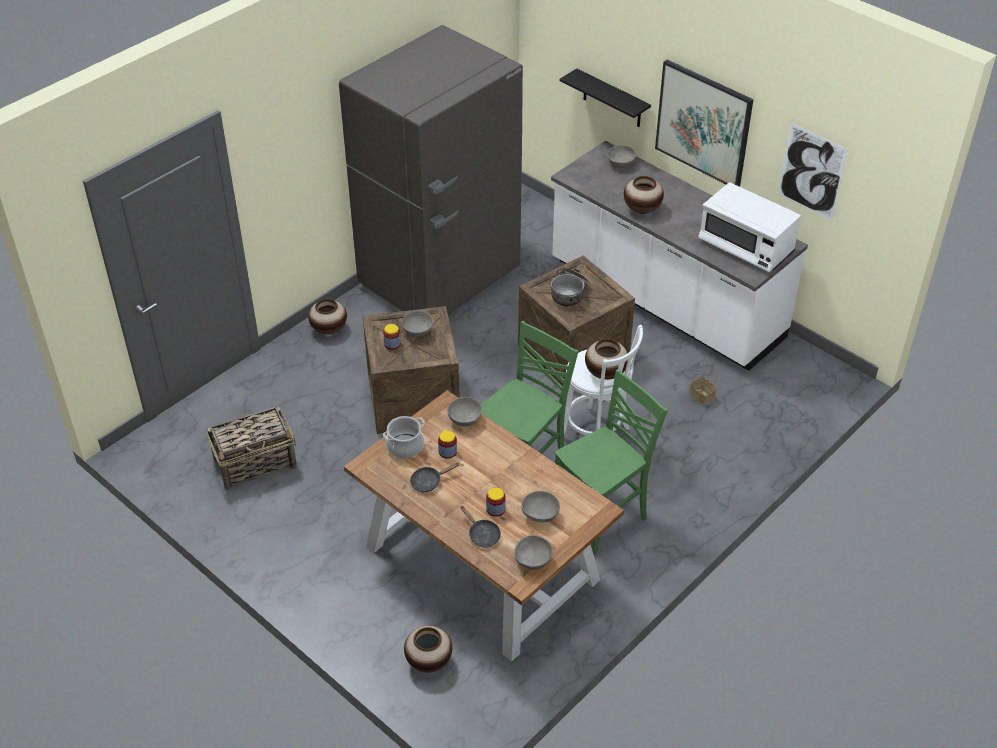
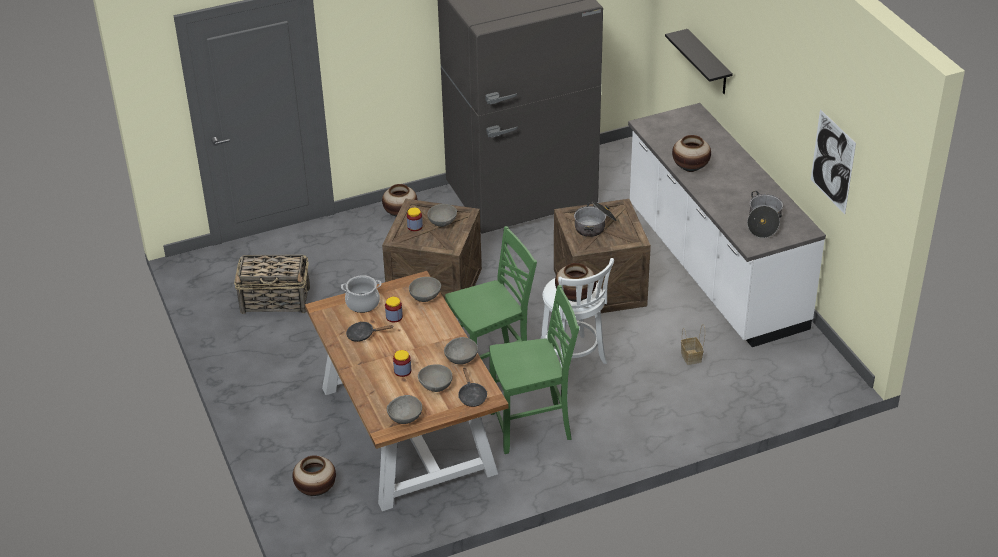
camera: 25 degrees right, 5 degrees down
black frying pan [460,505,501,548] -> black frying pan moved to [458,367,487,407]
grey bowl [607,145,636,168] -> grey bowl moved to [444,337,478,365]
picture [655,60,754,187] -> none
white microwave [698,182,801,272] -> cooking pot [747,191,783,238]

